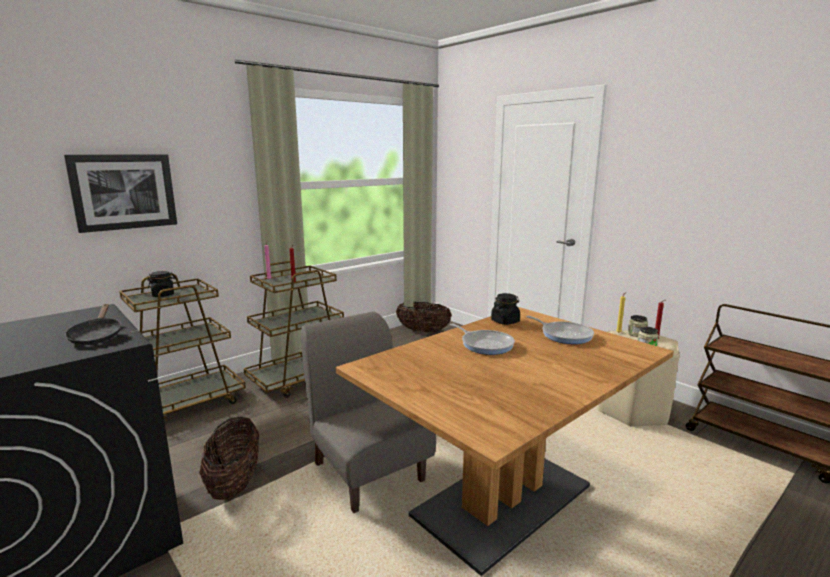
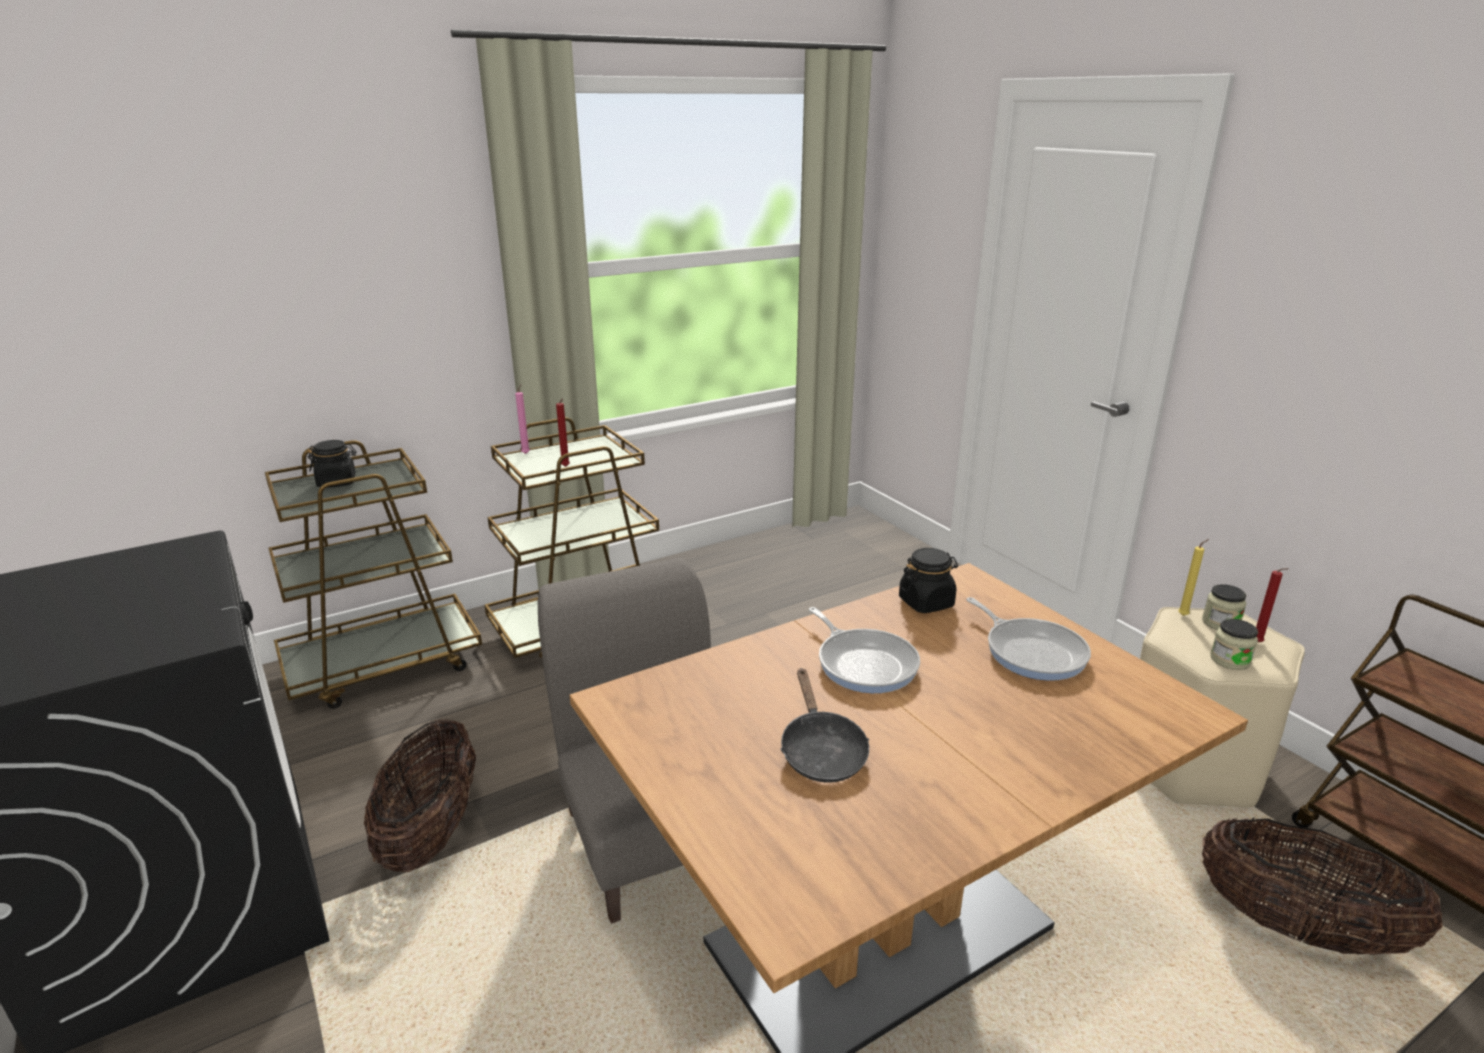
camera: 10 degrees right, 10 degrees up
picture [64,154,177,233] -> none
black frying pan [65,304,122,345] -> black frying pan moved to [780,668,869,783]
basket [396,302,452,332] -> basket moved to [1202,818,1443,955]

